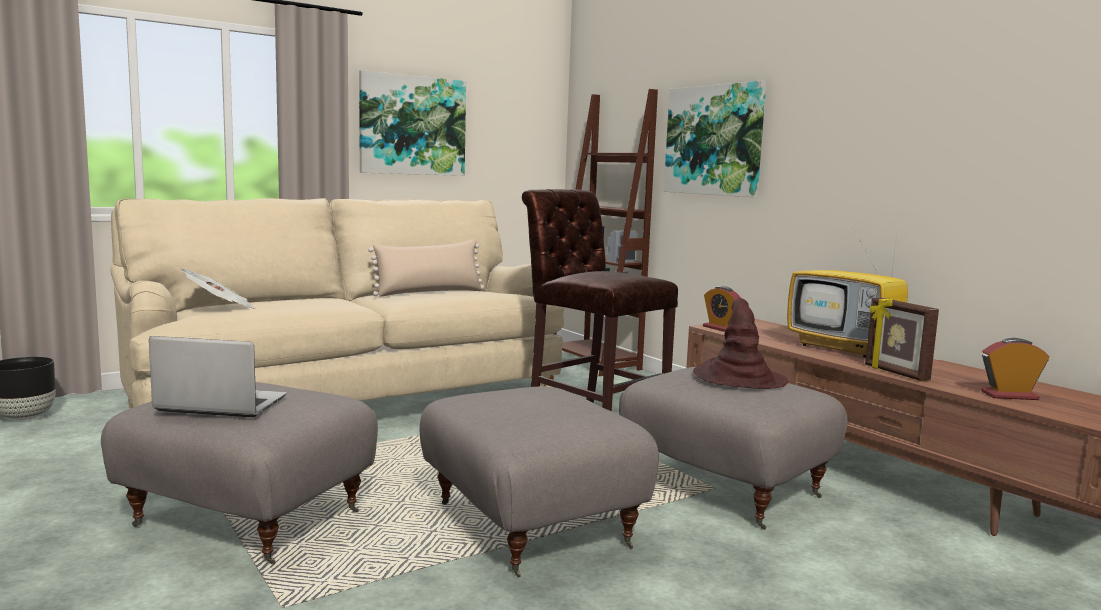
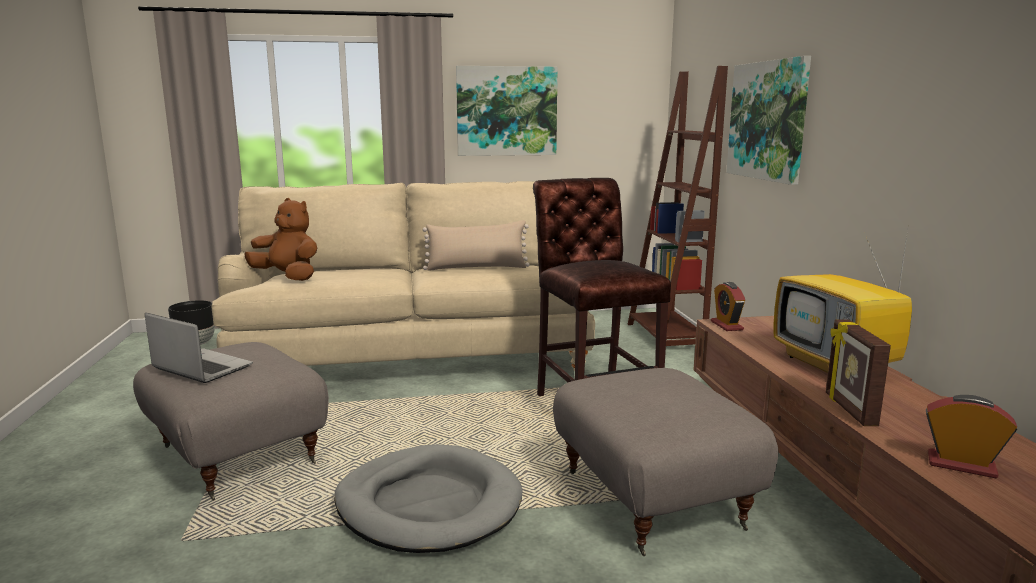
camera: 25 degrees right, 5 degrees up
newspaper [178,268,256,309] -> brown plush toy [244,198,317,281]
grey ottoman [420,386,659,577] -> grey dog bed [334,444,523,553]
brown hat [693,298,788,389] -> none

